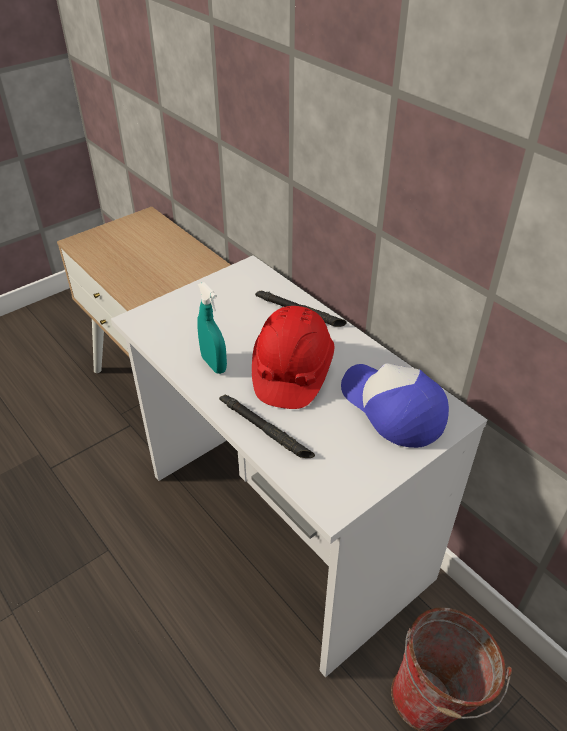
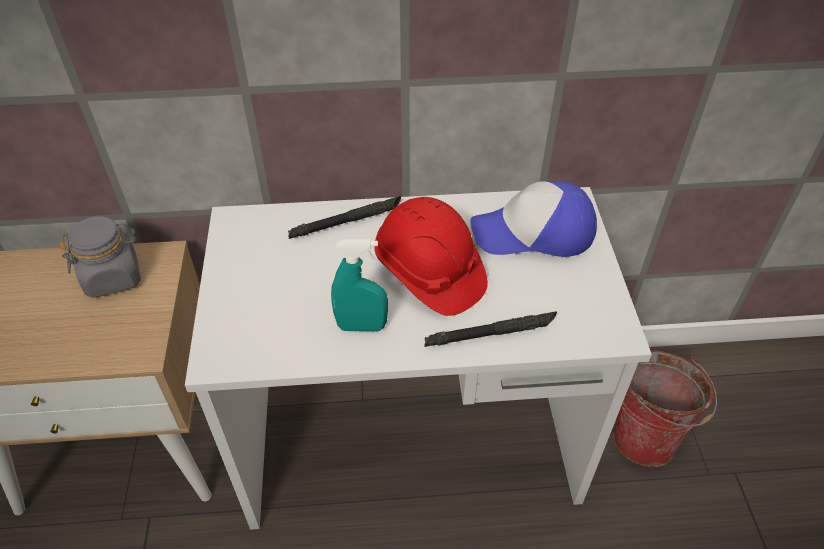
camera: 55 degrees left, 5 degrees up
none -> grey jar [59,216,141,298]

